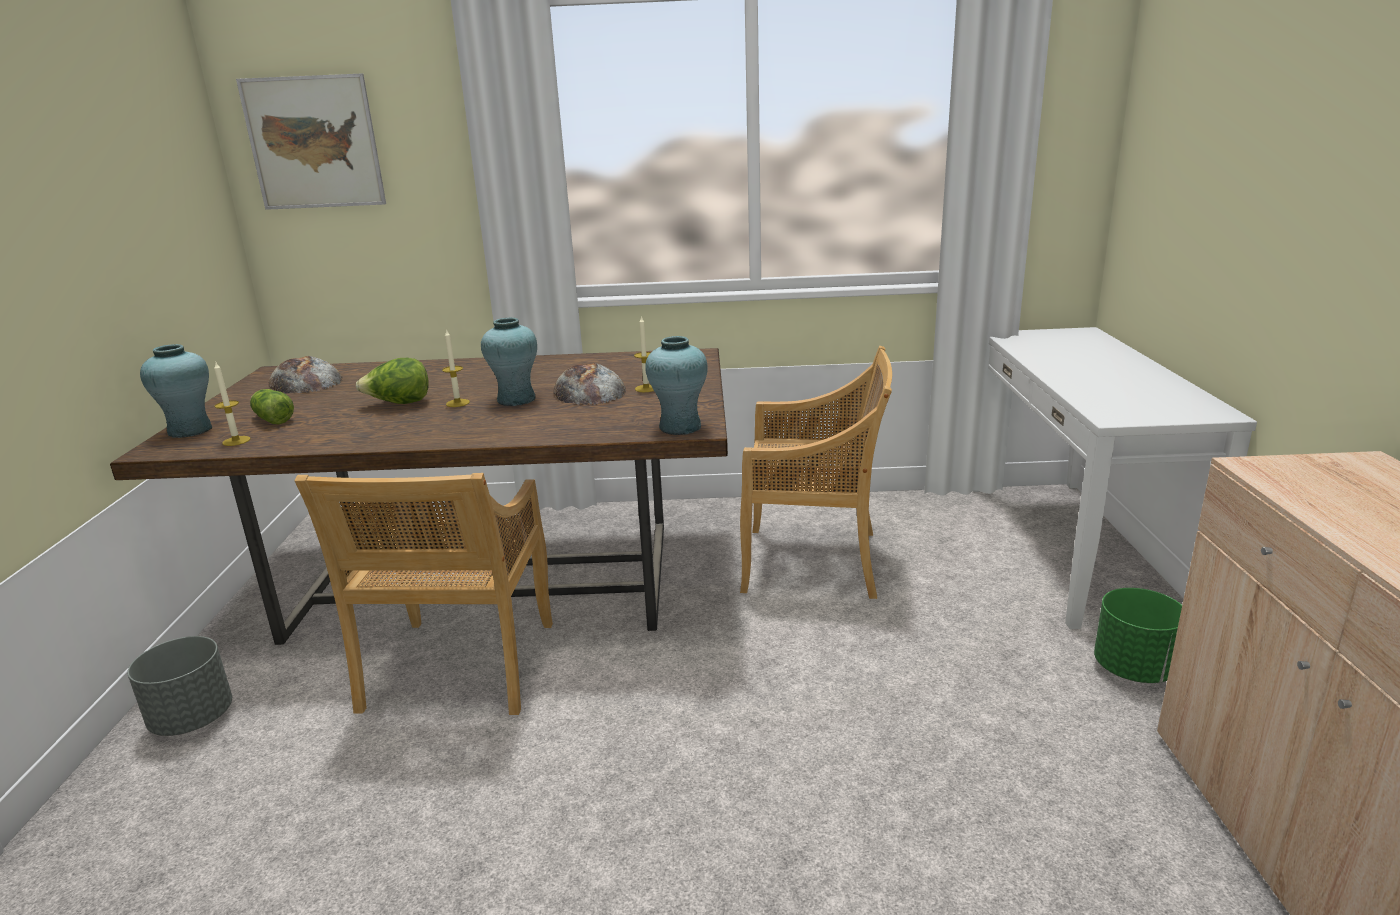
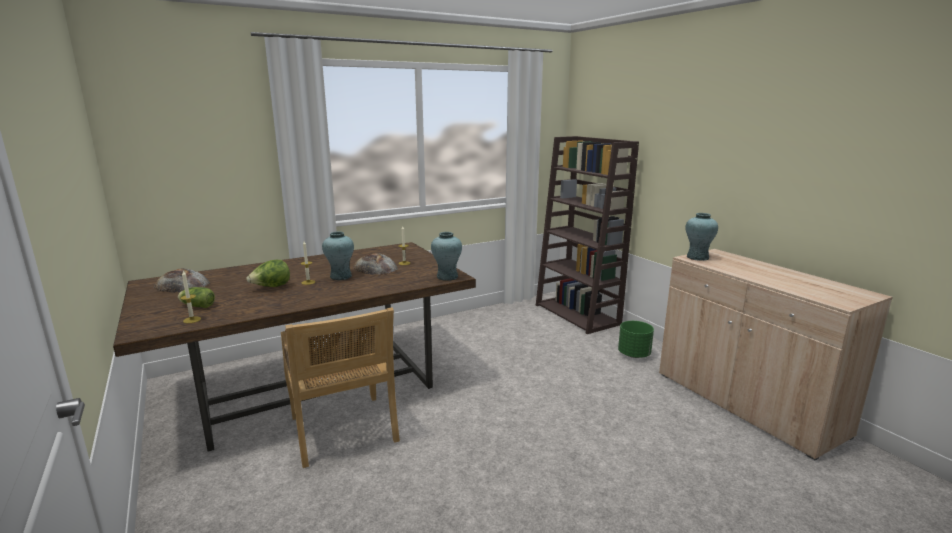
camera: 30 degrees left, 5 degrees down
grey planter [127,636,232,736] -> none
turquoise vase [140,344,212,438] -> turquoise vase moved to [685,213,718,261]
picture [236,74,386,210] -> none
beige chair [740,346,892,599] -> none
white console table [973,327,1257,629] -> brown bookcase [536,136,639,334]

